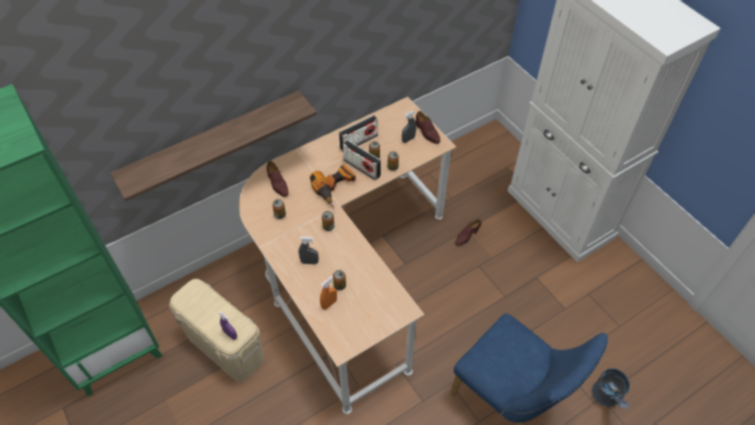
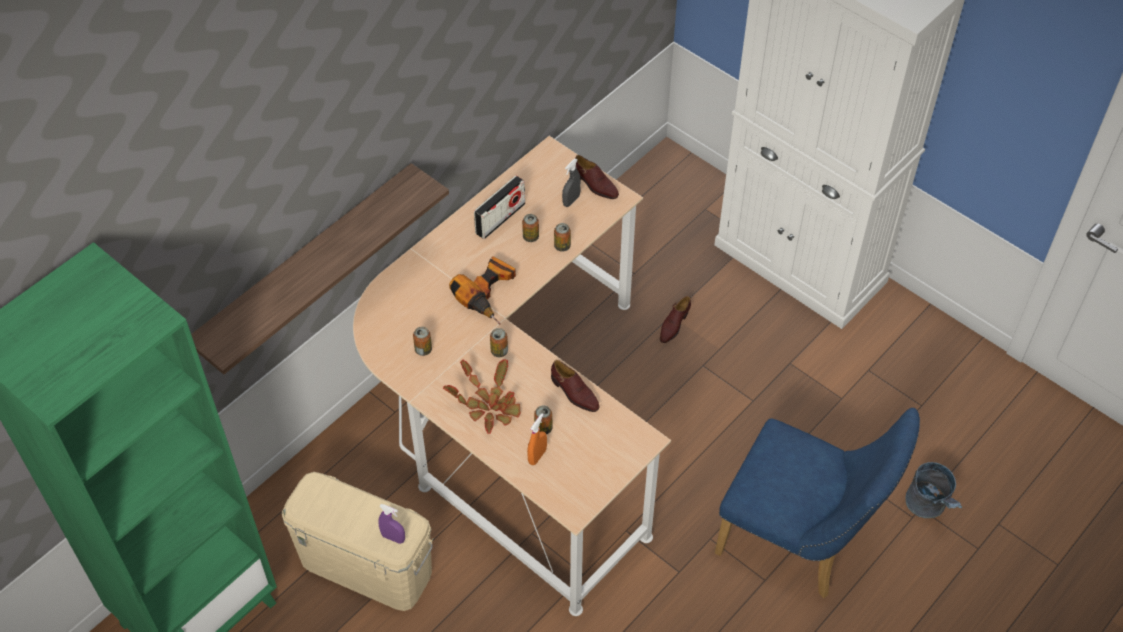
camera: 15 degrees left, 0 degrees up
brown shoe [267,160,288,197] -> brown shoe moved to [551,360,600,412]
grey spray bottle [298,237,319,264] -> potted plant [443,359,521,434]
radio [343,140,381,180] -> none

